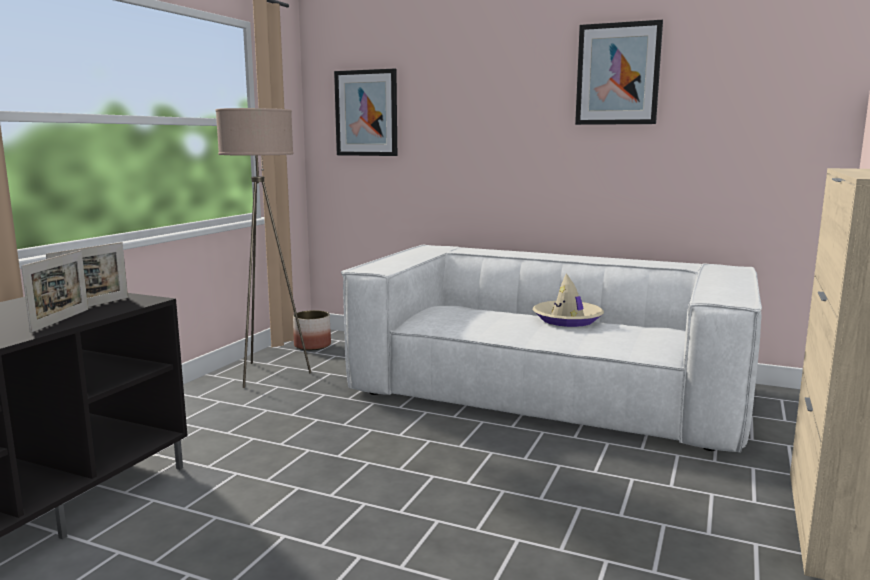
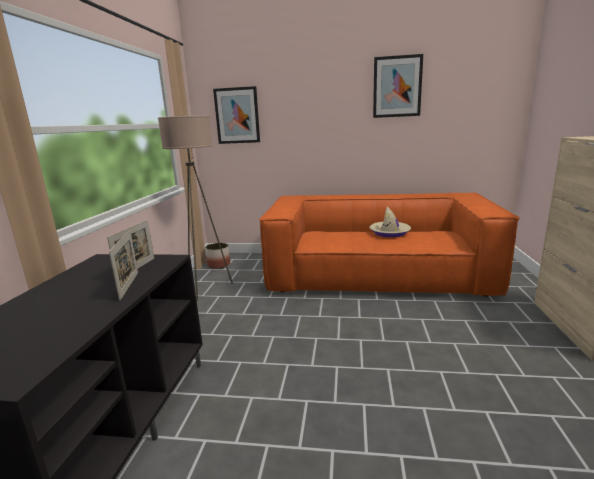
camera: 15 degrees left, 5 degrees up
white sofa [341,245,762,452] -> orange sofa [259,193,520,297]

